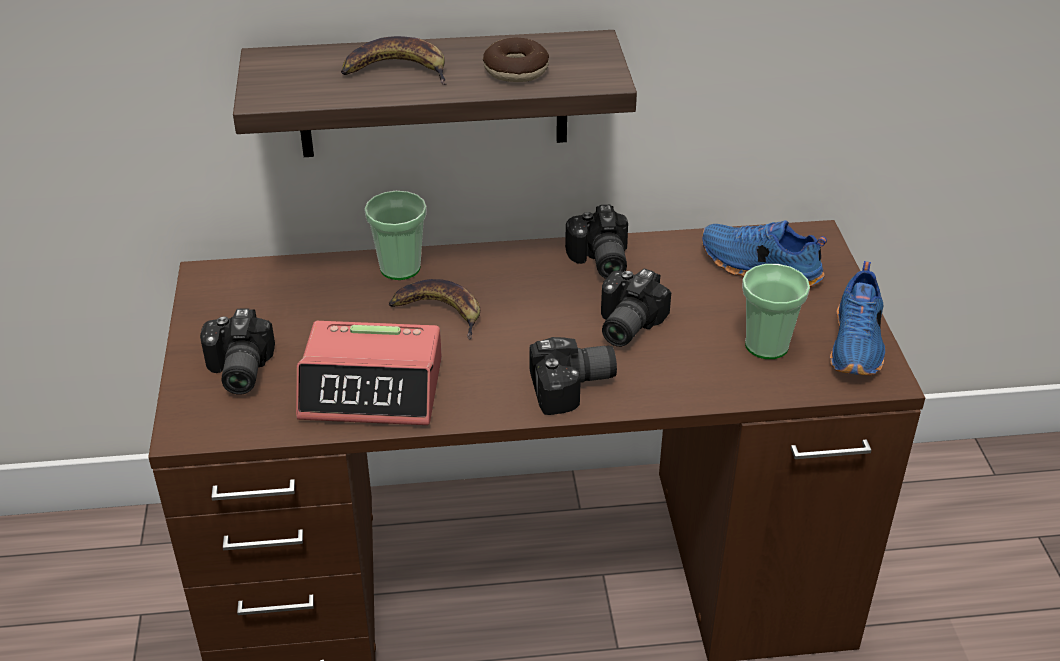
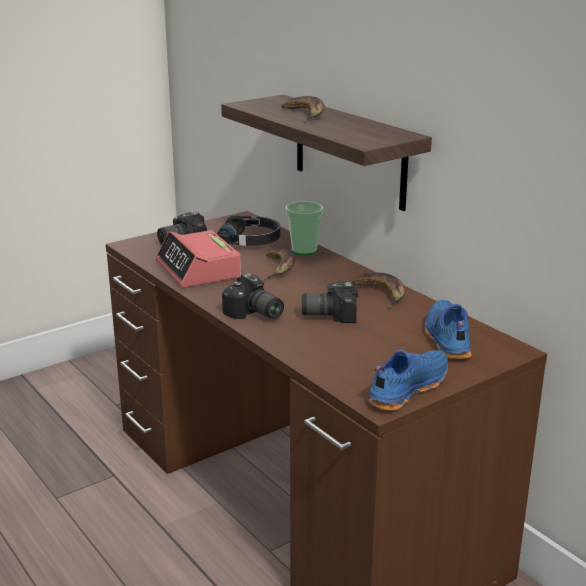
camera: 60 degrees right, 15 degrees down
donut [483,38,549,82] -> none
camera [565,205,628,279] -> banana [352,273,405,308]
cup [742,264,810,359] -> none
blue shoe [830,261,885,375] -> blue shoe turned 150 degrees clockwise [368,350,448,411]
none -> black headphones [217,215,280,246]

